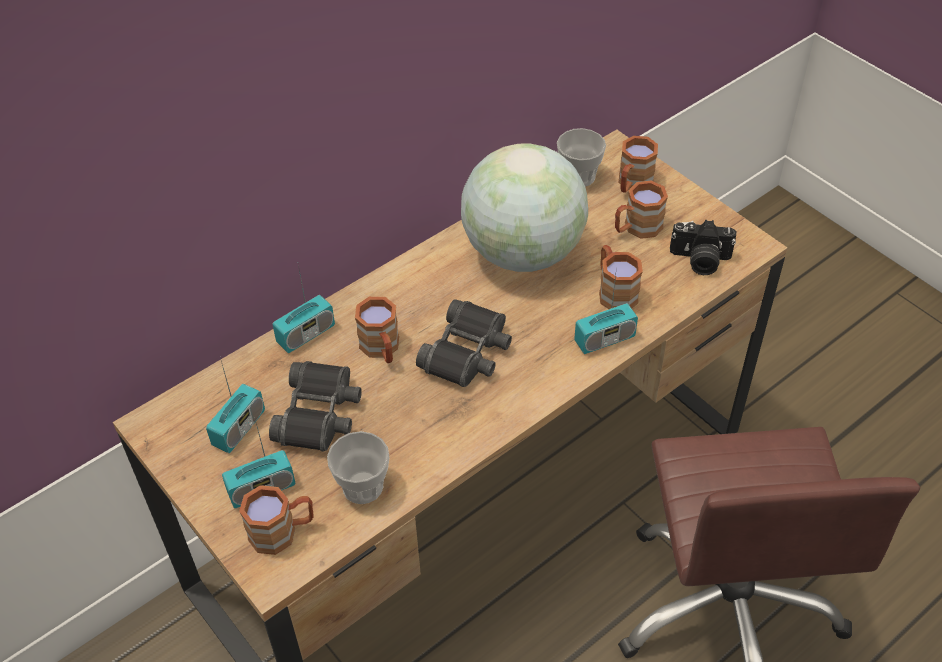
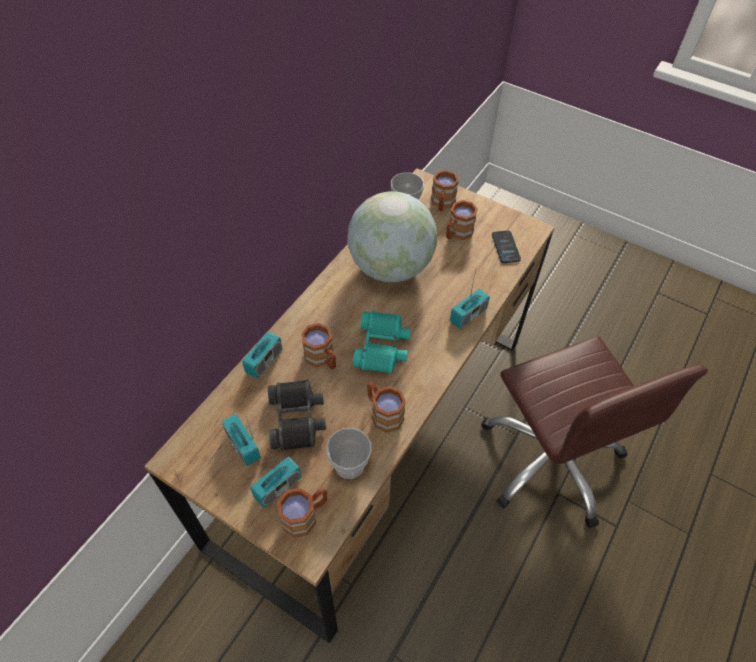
camera: 20 degrees left, 5 degrees up
radio [206,358,265,453] -> radio turned 135 degrees clockwise [222,414,261,466]
black binoculars [416,299,512,387] -> turquoise binoculars [353,311,411,374]
brown mug [599,245,643,309] -> brown mug moved to [367,382,406,433]
camera [670,220,736,275] -> phone [492,231,521,263]

